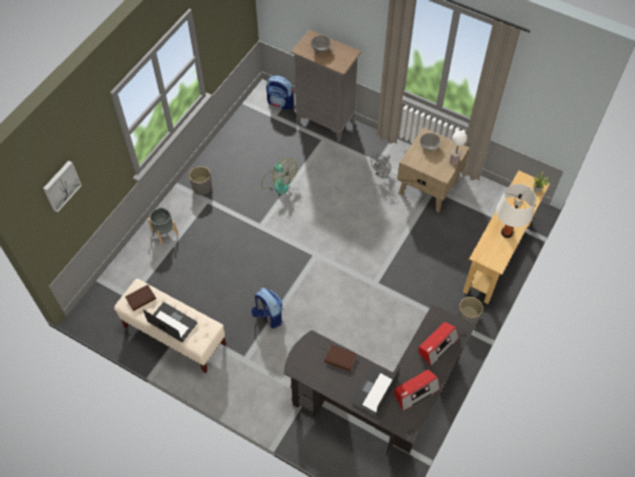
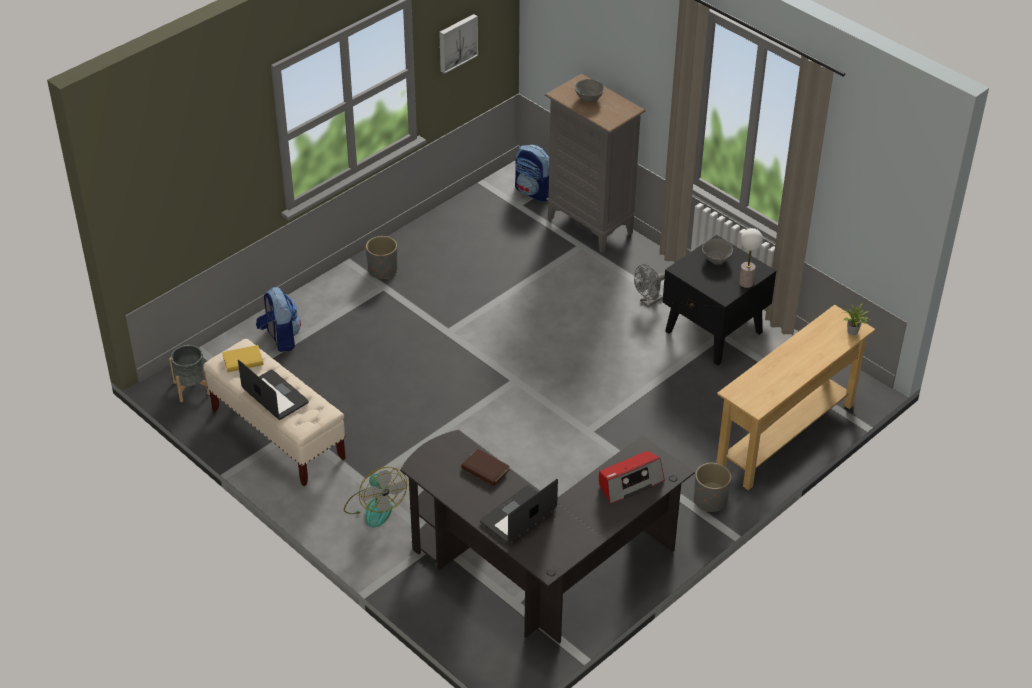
camera: 15 degrees right, 15 degrees down
picture [43,161,82,213] -> picture moved to [439,14,478,74]
brown book [125,285,156,311] -> yellow book [222,345,264,372]
grey planter [147,208,178,244] -> grey planter moved to [169,345,210,402]
backpack [251,288,283,328] -> backpack moved to [256,287,301,352]
fan [261,158,297,194] -> fan moved to [344,467,407,528]
radio [395,369,440,411] -> none
beige nightstand [397,128,469,213] -> black nightstand [663,235,776,365]
white table lamp [496,184,536,238] -> none

